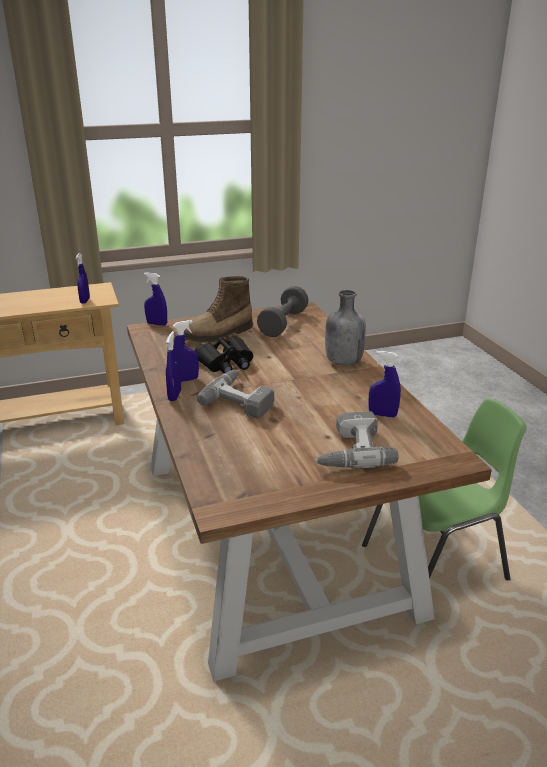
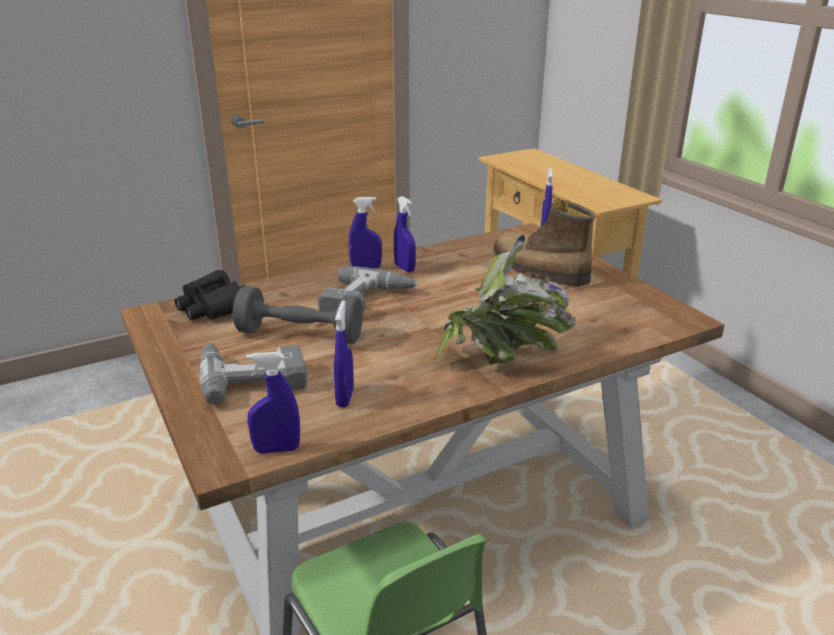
camera: 80 degrees right, 0 degrees up
blue spray bottle [75,253,90,304] -> blue spray bottle moved to [246,352,300,454]
black binoculars [195,337,253,373] -> black binoculars moved to [174,270,246,320]
grey dumbbell [257,286,308,337] -> grey dumbbell moved to [233,286,363,344]
grey bottle [325,290,366,365] -> potted plant [433,235,576,365]

